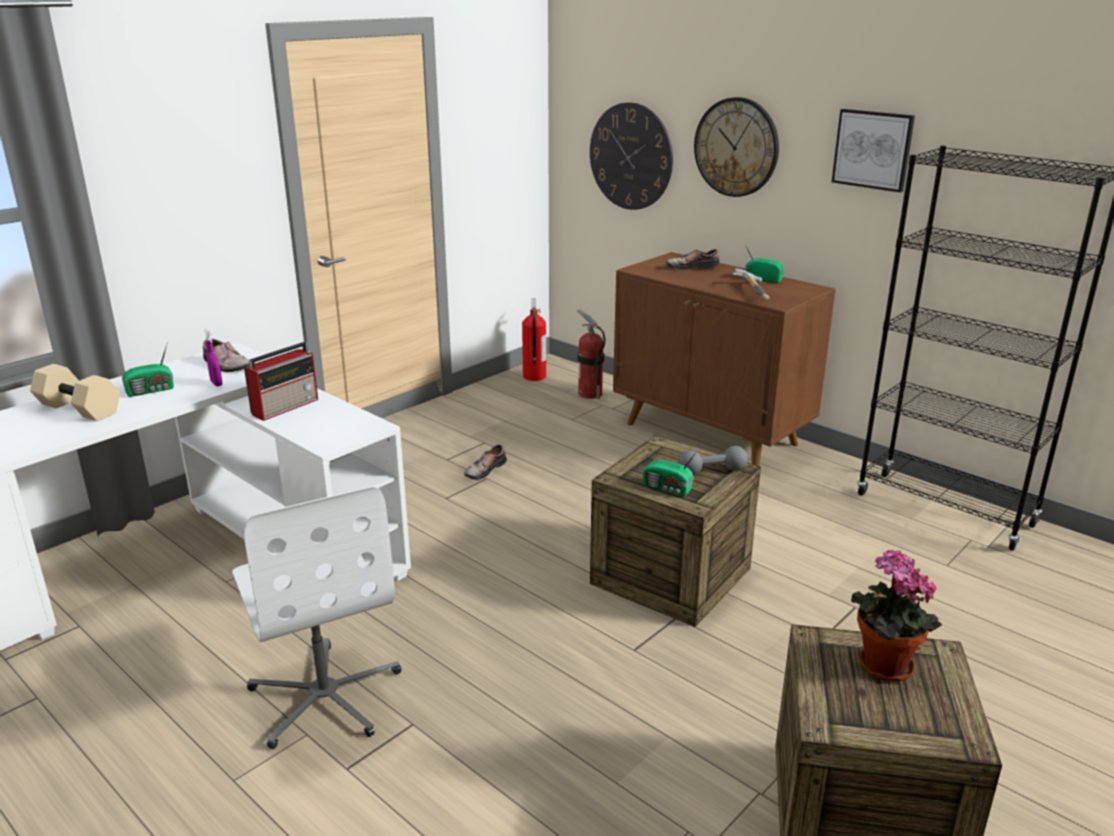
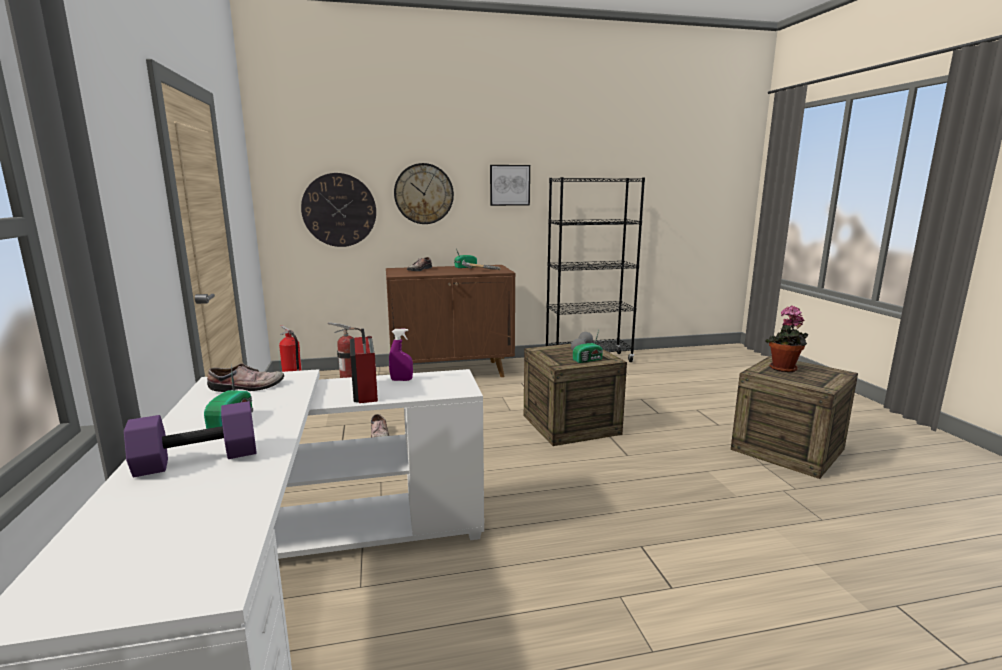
camera: 55 degrees left, 10 degrees down
beige dumbbell [30,364,120,421] -> purple dumbbell [124,401,257,477]
purple spray bottle [204,328,222,386] -> purple spray bottle moved to [389,329,413,381]
white office chair [232,486,402,749] -> none

